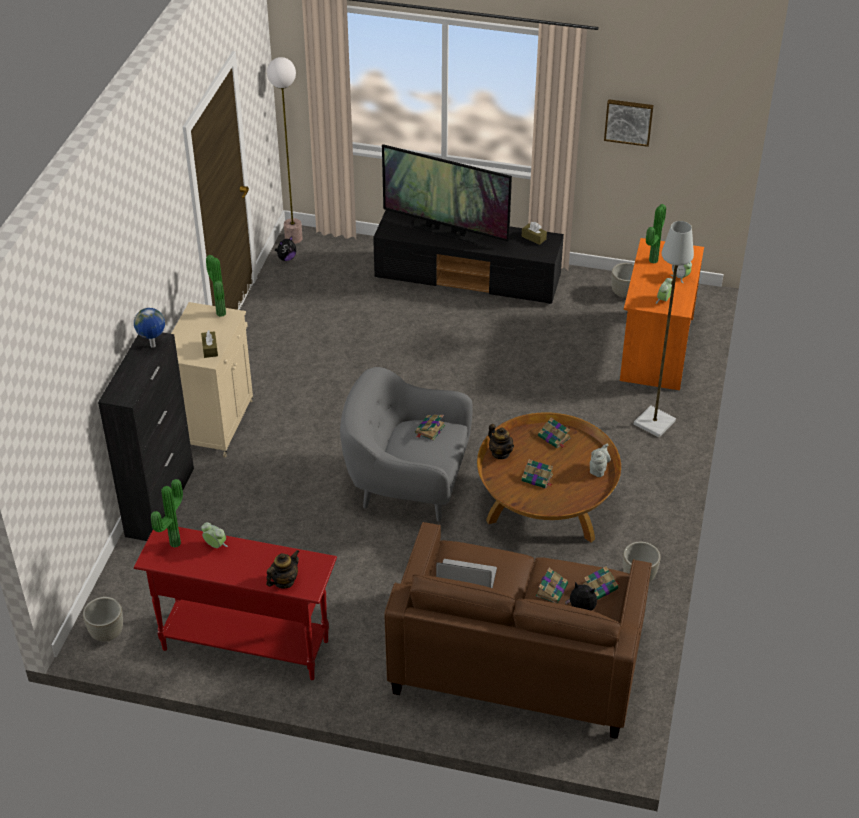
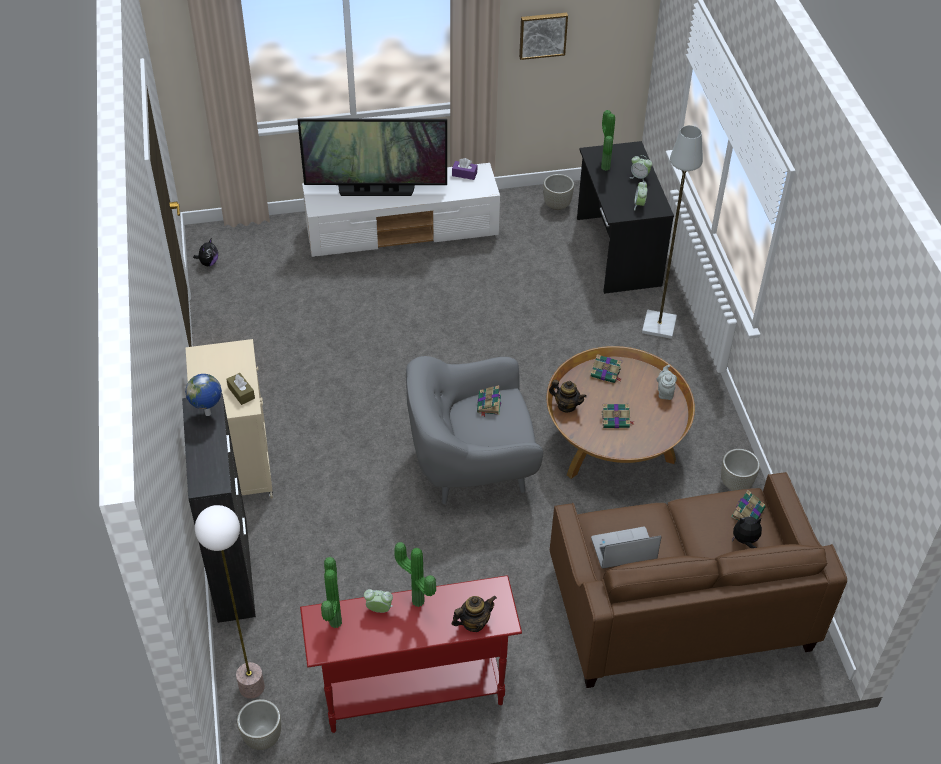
camera: 25 degrees left, 5 degrees up
potted plant [206,255,226,317] -> potted plant moved to [395,542,436,607]
teapot [266,550,300,589] -> teapot turned 45 degrees clockwise [452,596,497,632]
floor lamp [267,57,303,244] -> floor lamp moved to [195,505,265,699]
black tv stand [373,210,564,304] -> white tv stand [302,163,500,257]
brown tissue box [522,222,547,245] -> purple tissue box [452,158,477,180]
book [536,568,568,603] -> none
orange desk [620,238,704,390] -> black desk [577,141,674,294]

